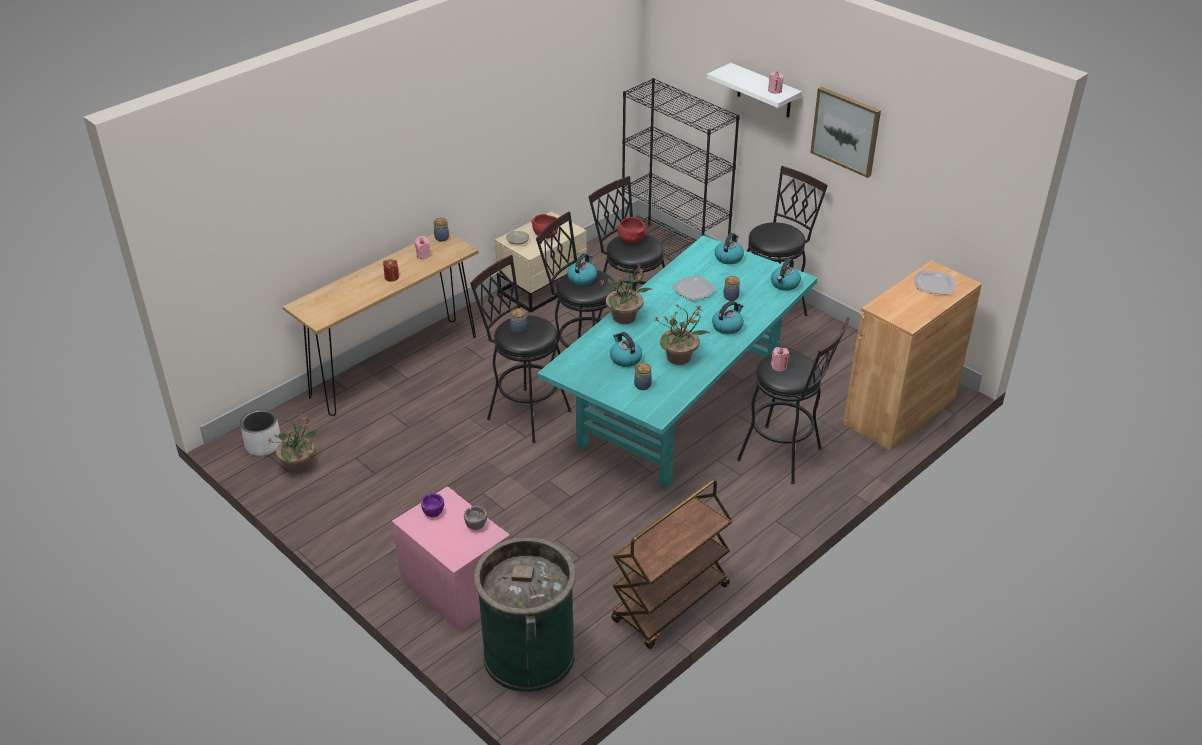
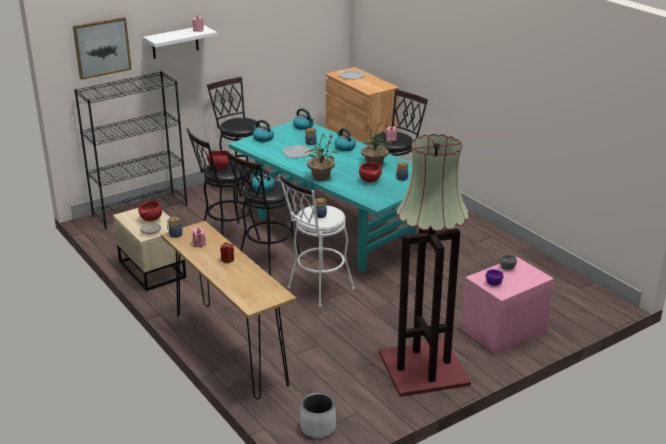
camera: 80 degrees left, 10 degrees down
potted plant [266,411,320,473] -> none
black stool [470,255,572,443] -> white stool [279,174,355,307]
green trash can [474,537,576,692] -> none
kettle [610,332,642,367] -> red bowl [359,162,382,183]
brown cart [611,480,732,649] -> none
picture [810,87,881,178] -> picture moved to [73,17,132,80]
none -> floor lamp [379,134,471,397]

